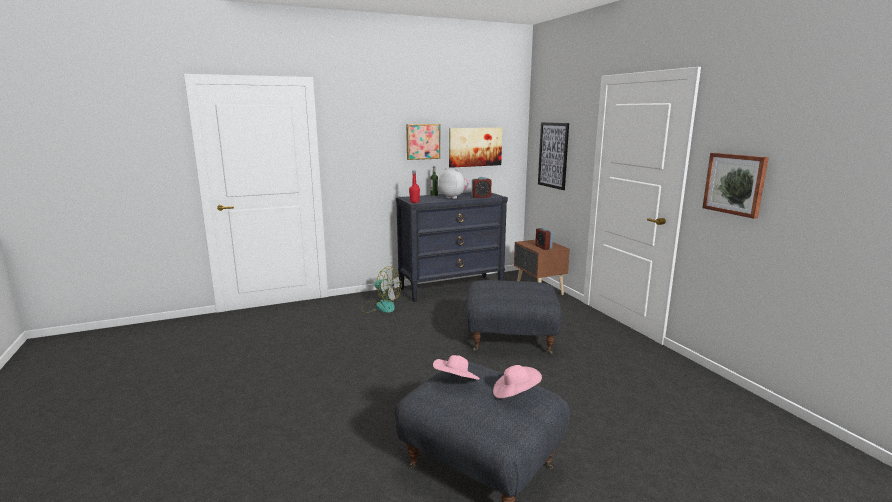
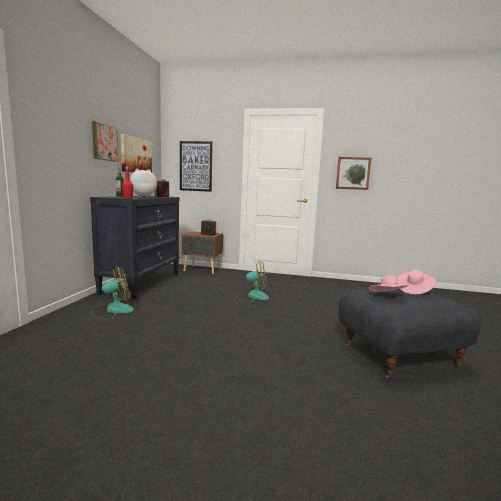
camera: 55 degrees left, 5 degrees down
grey ottoman [466,280,562,354] -> fan [236,260,269,303]

